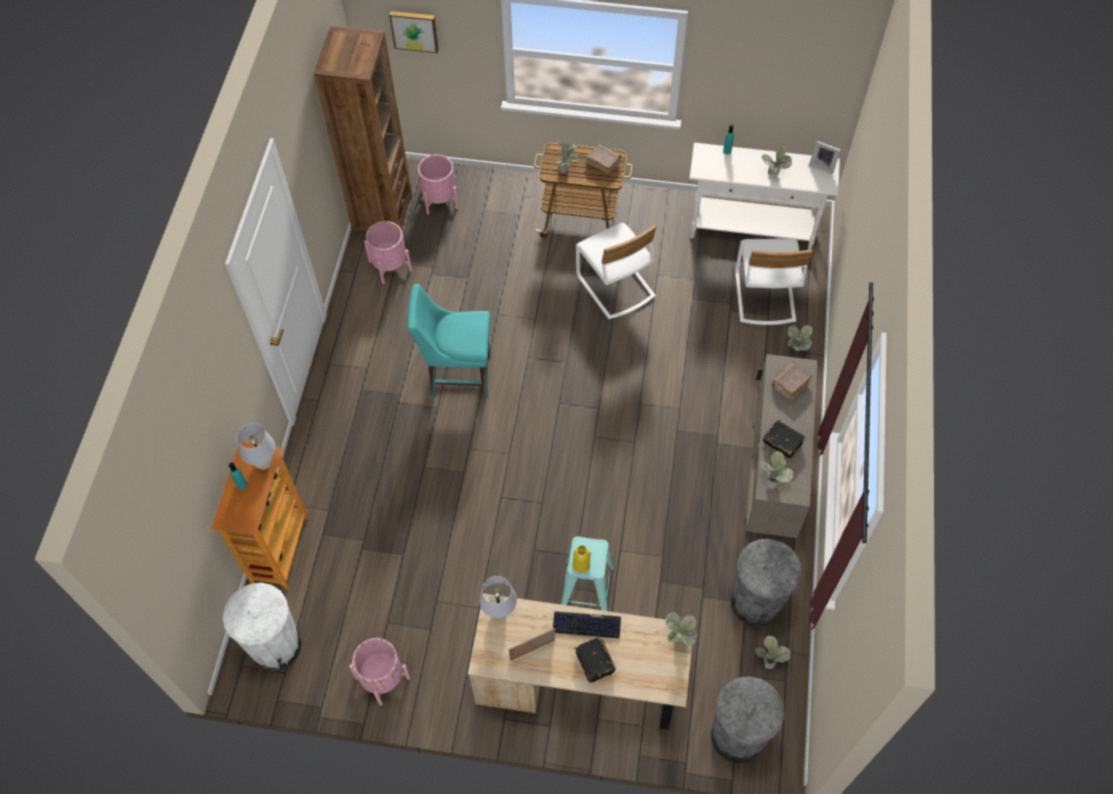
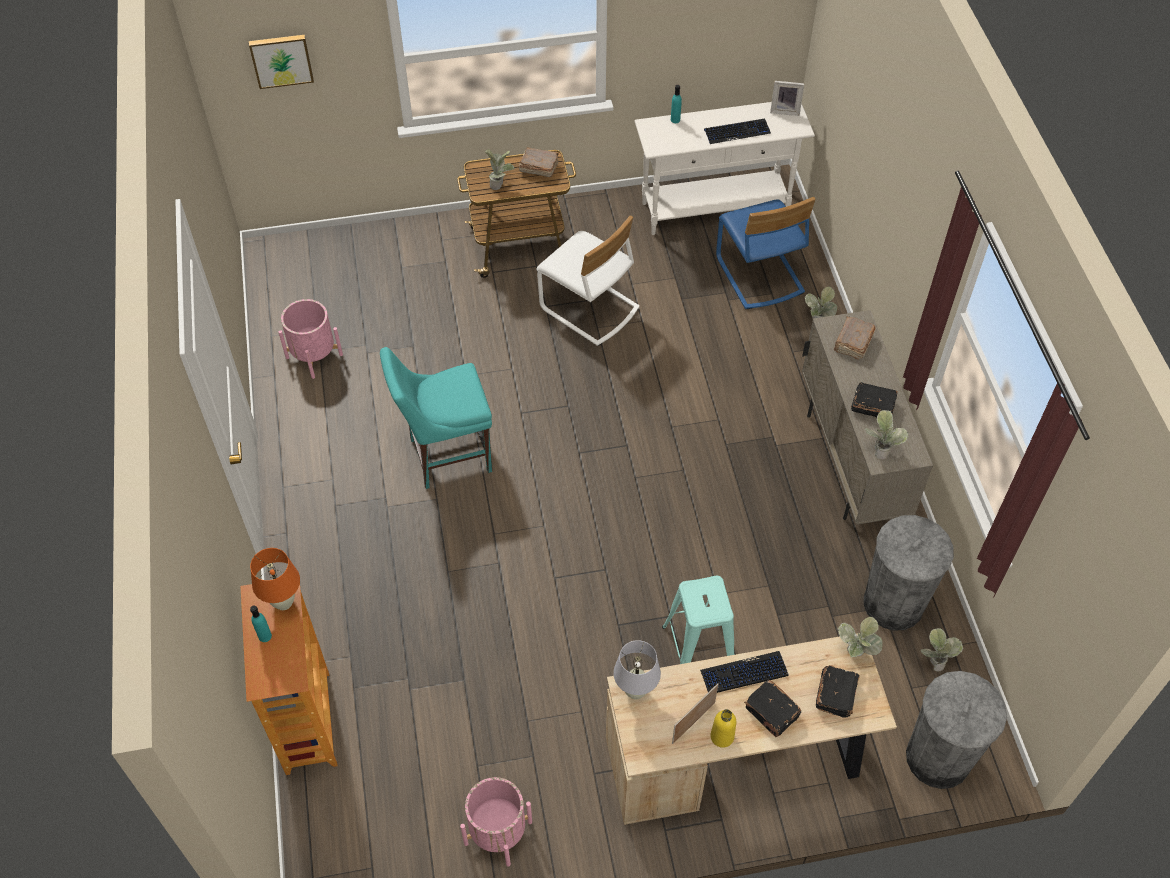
camera: 20 degrees left, 5 degrees down
white trash can [222,583,302,670] -> none
white table lamp [237,423,276,470] -> orange table lamp [250,548,300,610]
brown bookcase [314,26,412,235] -> none
pink planter [418,154,458,214] -> none
yellow bottle [573,545,590,573] -> yellow bottle moved to [710,709,736,748]
white chair [735,239,813,325] -> blue chair [716,197,816,309]
potted plant [762,143,792,175] -> keyboard [704,118,771,144]
none -> black book [816,665,860,718]

